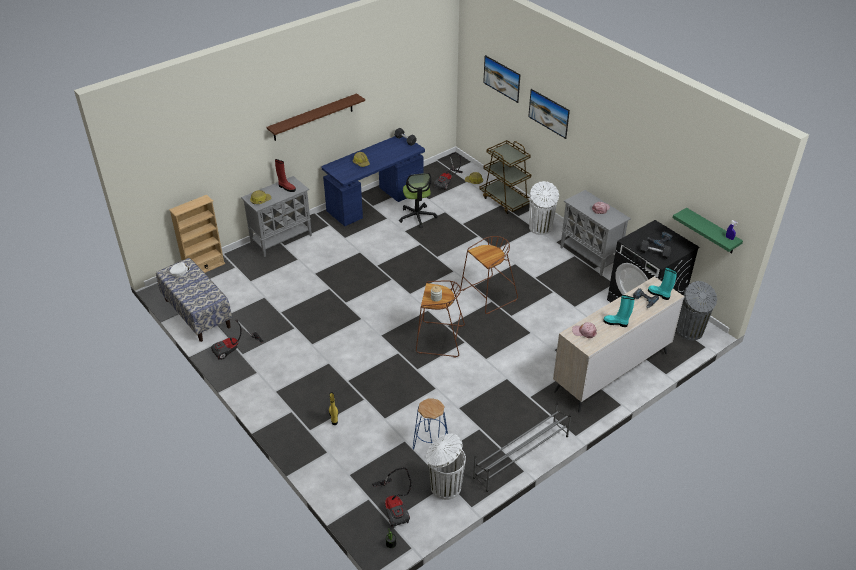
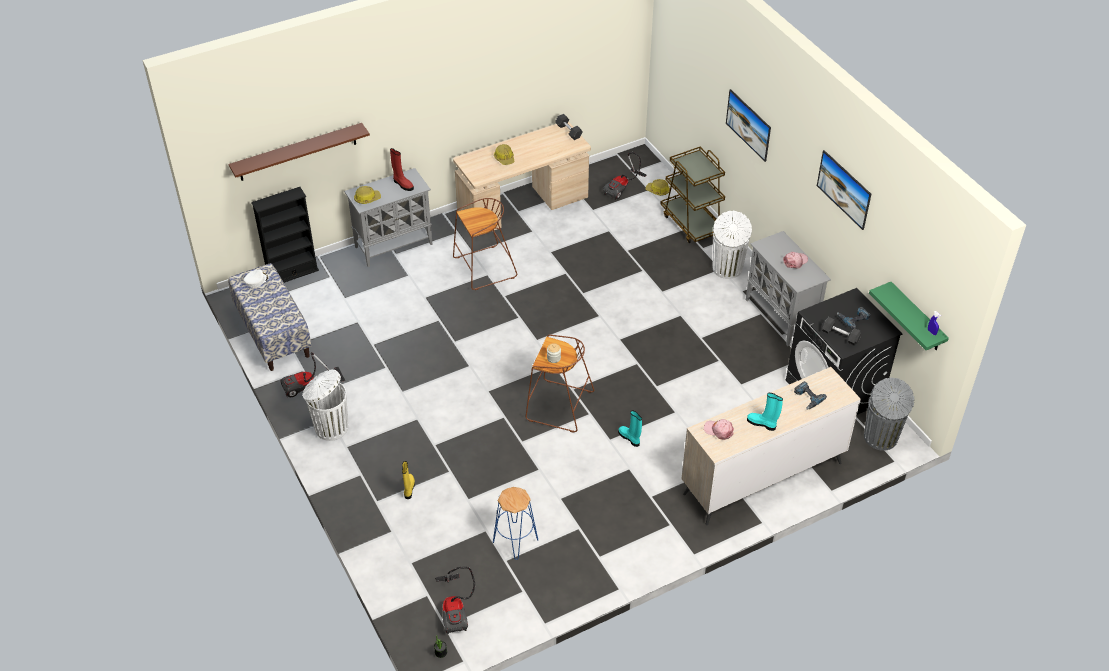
camera: 10 degrees right, 5 degrees up
beige bookcase [169,195,225,273] -> black bookcase [251,187,319,283]
brown shelf [266,93,365,141] -> brown shelf moved to [229,123,370,181]
blue desk [321,134,425,226] -> beige desk [453,122,591,237]
office chair [399,173,438,228] -> none
white trash can [426,433,466,500] -> white trash can moved to [302,370,348,441]
brown stool [460,236,518,314] -> brown stool moved to [453,198,517,290]
grey shoe rack [473,403,571,492] -> none
picture [483,55,521,103] -> picture moved to [817,150,871,230]
turquoise boot [648,267,677,300] -> turquoise boot moved to [618,410,642,447]

